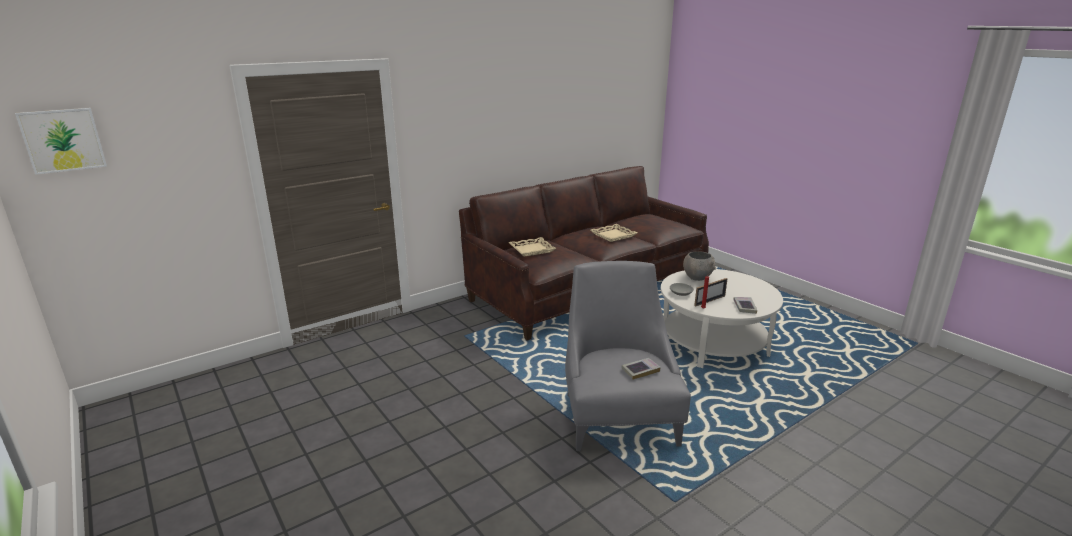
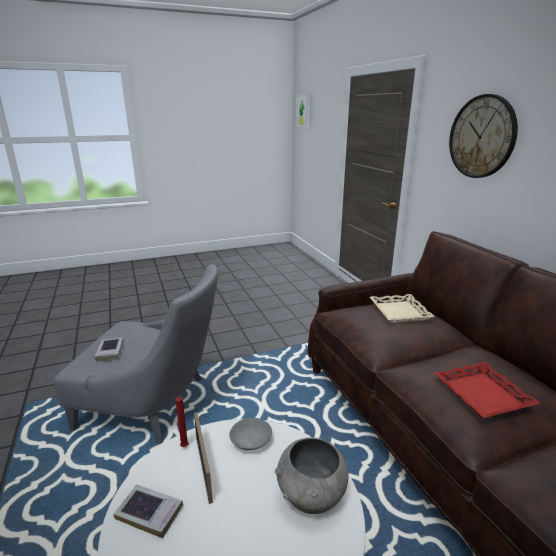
camera: 105 degrees right, 0 degrees up
beige tray [590,224,637,242] -> red tray [434,362,540,418]
none -> wall clock [449,94,518,178]

